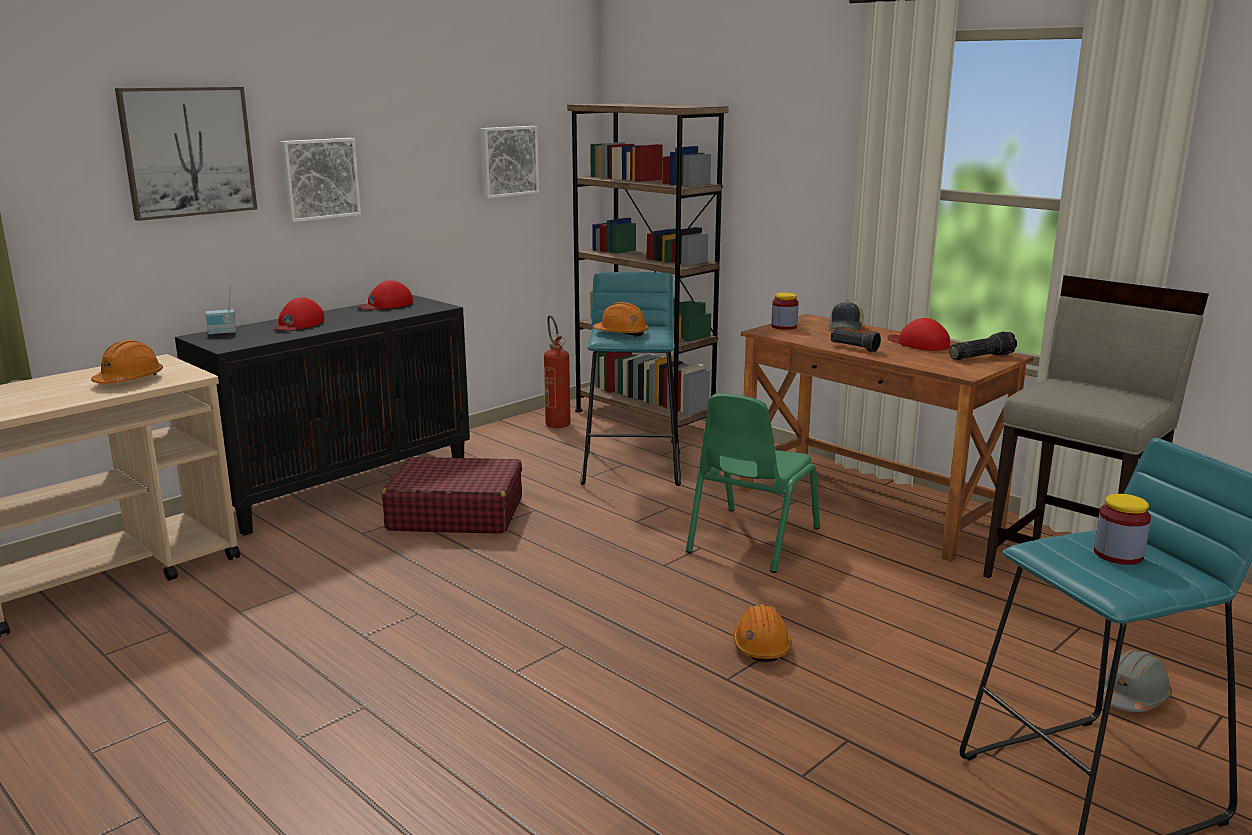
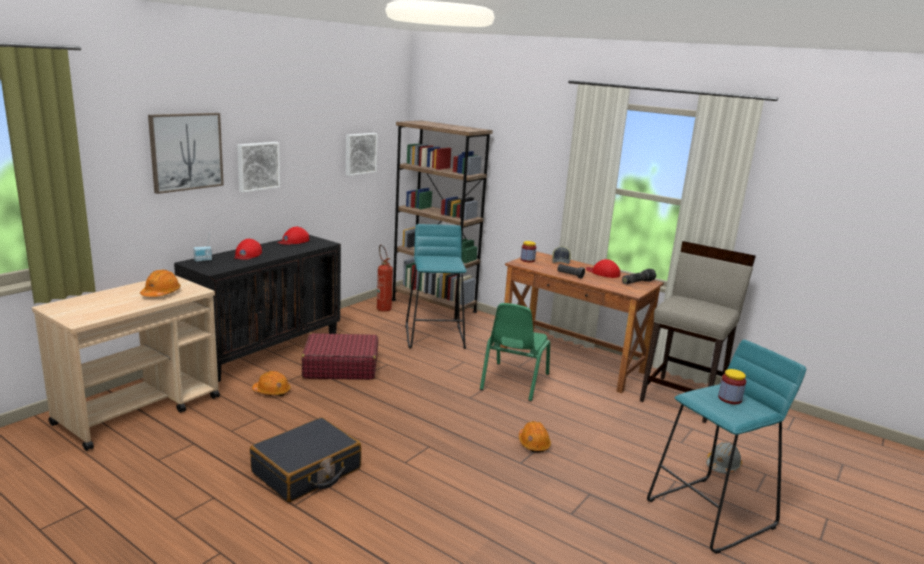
camera: 10 degrees left, 0 degrees up
orange hard hat [593,302,648,337] -> orange hard hat moved to [252,371,291,396]
none -> black suitcase [250,417,361,502]

